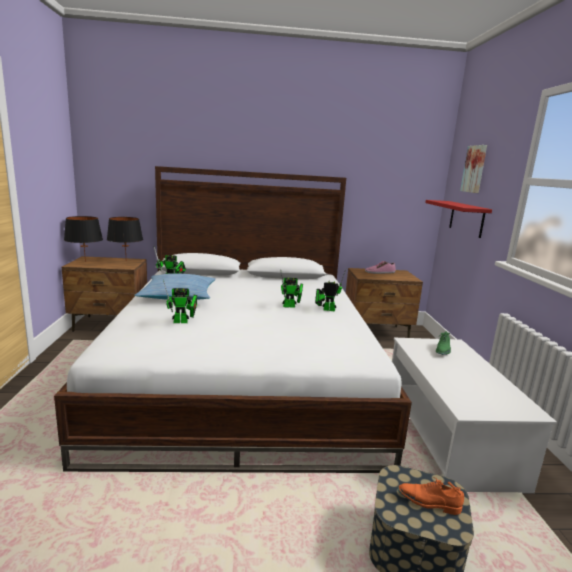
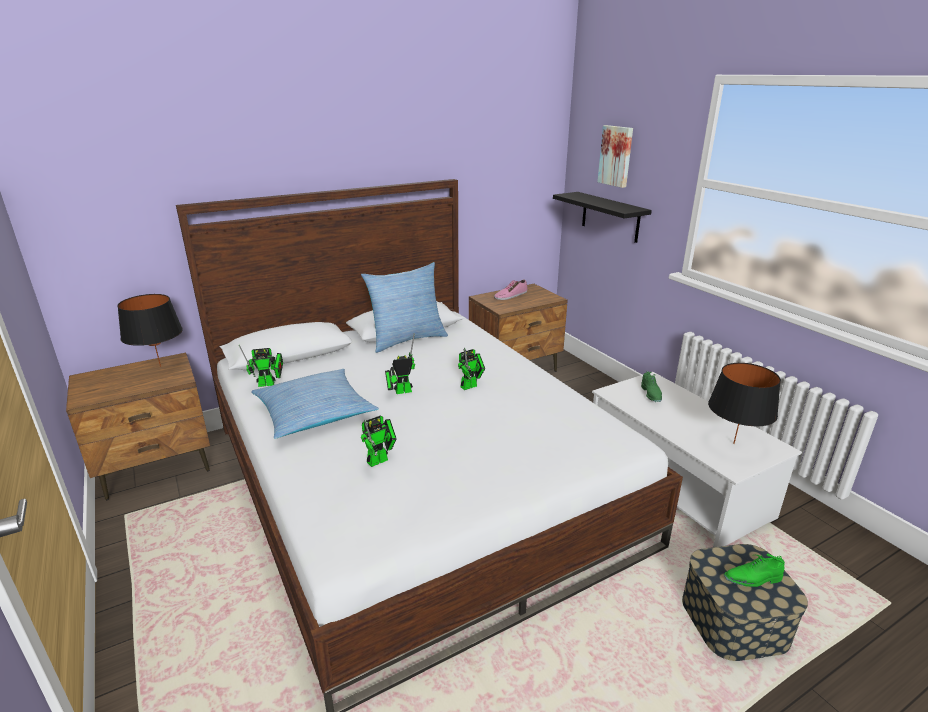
camera: 25 degrees left, 10 degrees up
black table lamp [64,216,103,262] -> black table lamp moved to [708,363,781,444]
toy robot [315,269,346,312] -> toy robot moved to [385,333,415,394]
orange shoe [398,477,464,515] -> green shoe [724,553,785,587]
red shelf [425,200,492,238] -> black shelf [553,192,652,243]
none -> pillow [361,262,448,353]

